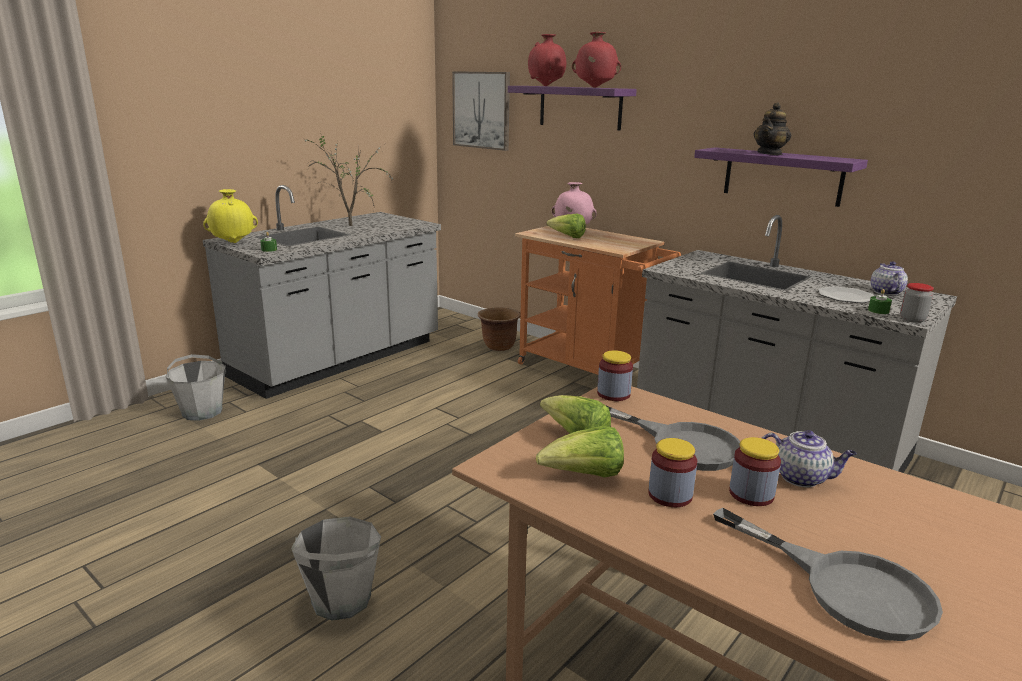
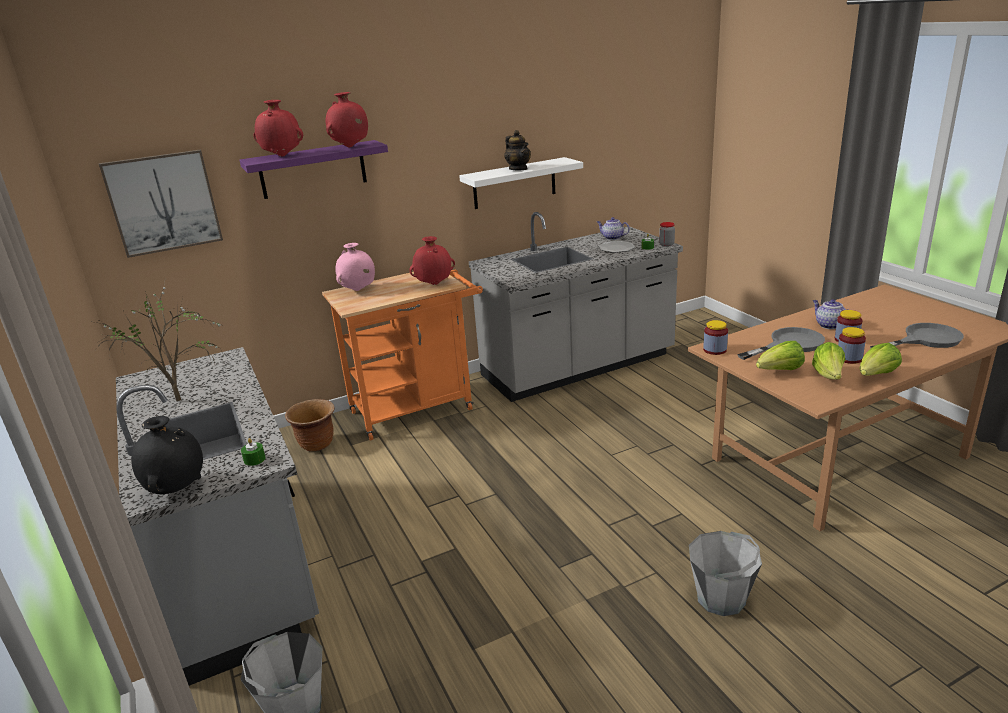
camera: 65 degrees left, 5 degrees up
yellow vase [203,189,258,243] -> black vase [131,416,203,494]
lettuce [547,214,586,238] -> lettuce moved to [860,343,902,376]
purple shelf [694,147,868,207] -> white shelf [459,157,583,209]
teapot [762,430,857,487] -> teapot turned 75 degrees counterclockwise [812,299,848,329]
none -> red vase [409,236,455,285]

